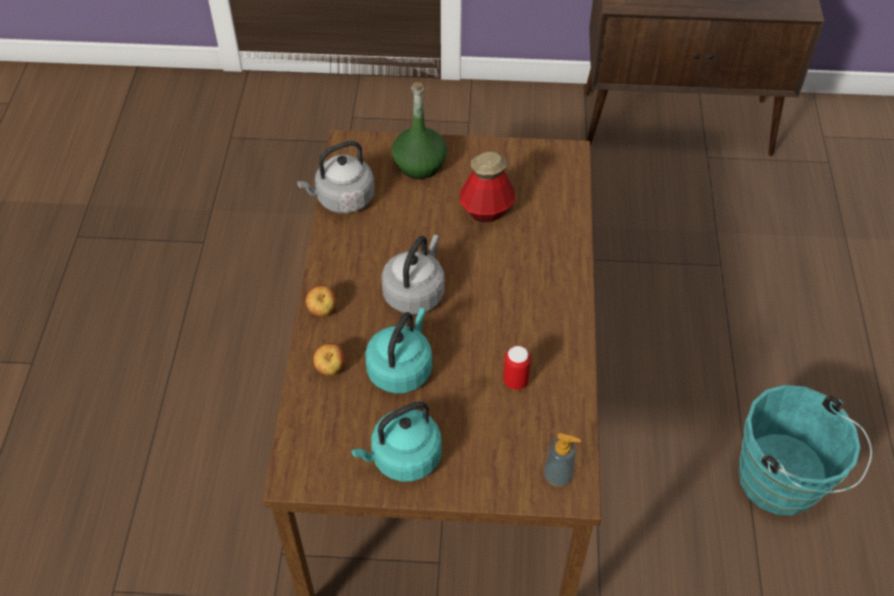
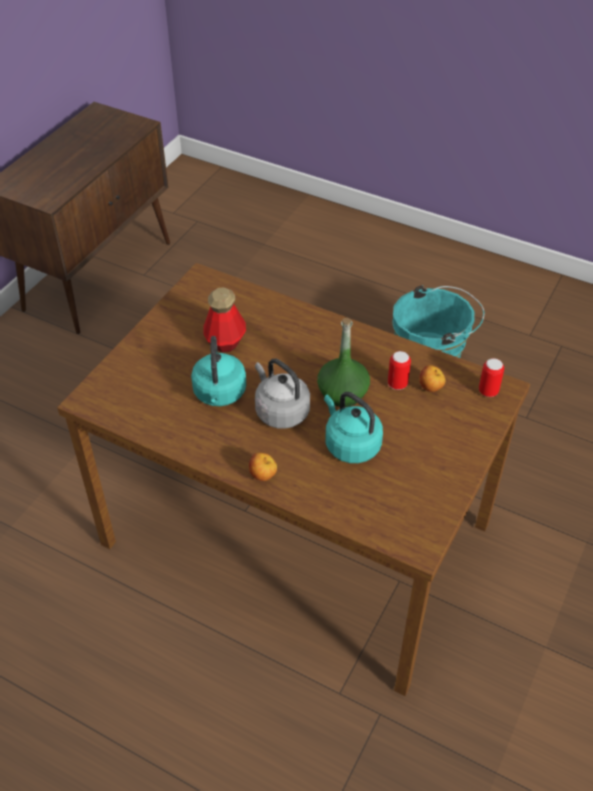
camera: 65 degrees left, 5 degrees down
grey kettle [297,141,374,213] -> none
apple [313,343,345,376] -> apple moved to [419,365,445,392]
turquoise kettle [351,401,442,482] -> turquoise kettle moved to [191,336,246,406]
green bottle [392,82,447,179] -> green bottle moved to [317,318,370,407]
soap dispenser [544,433,581,487] -> can [479,358,504,397]

